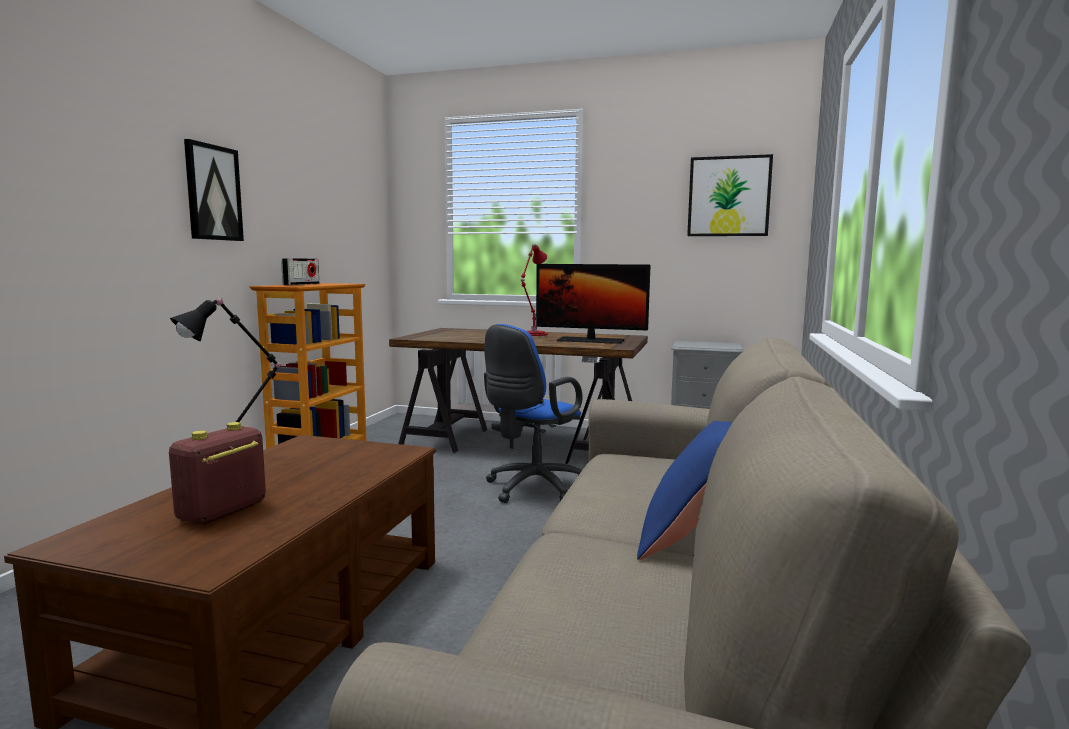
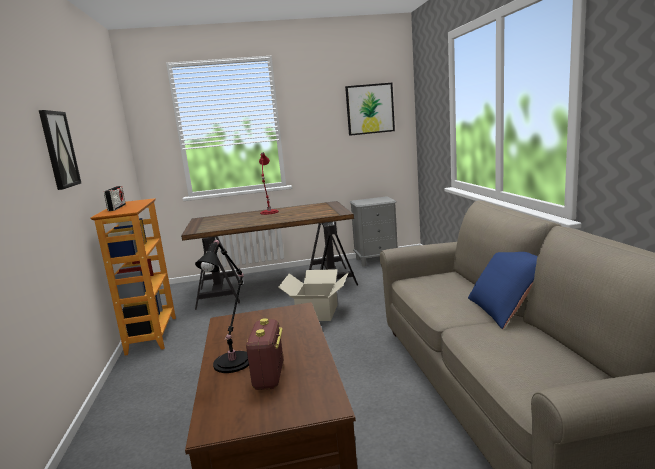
camera: 25 degrees left, 5 degrees up
blue office chair [484,324,583,503] -> cardboard box [278,269,349,321]
monitor [536,264,651,344] -> none

